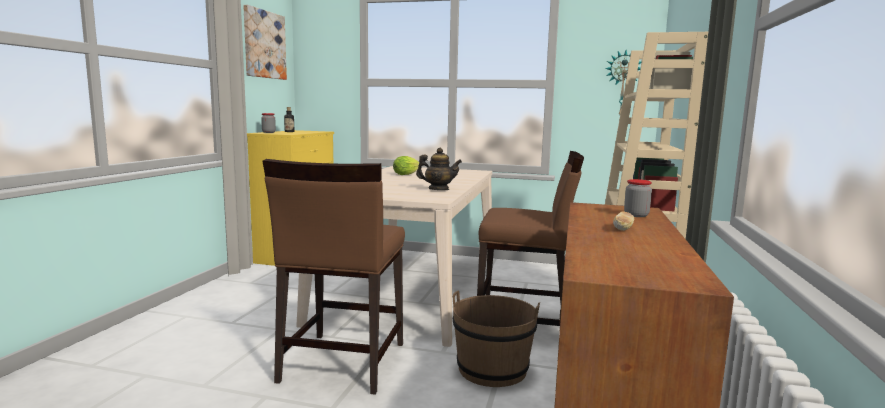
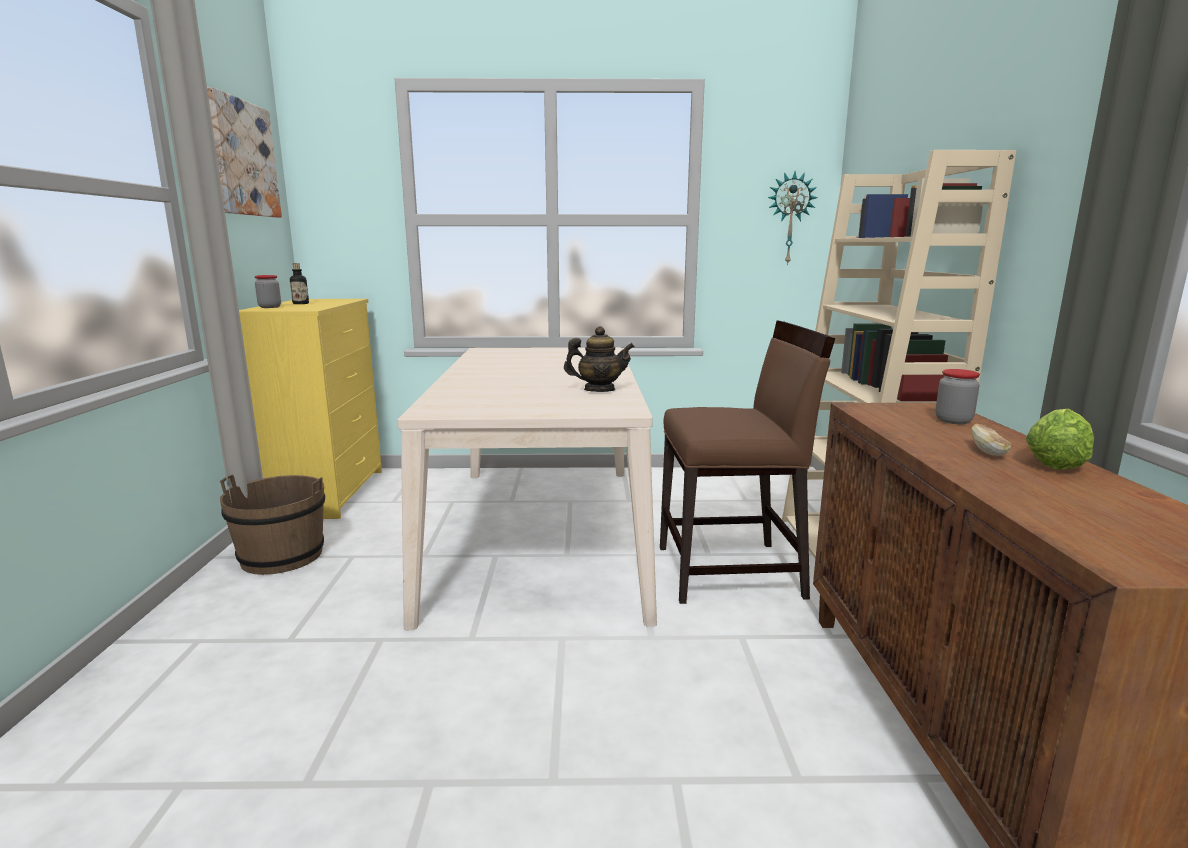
camera: 15 degrees left, 5 degrees up
brown chair [263,159,405,395] -> none
lettuce [393,156,419,175] -> lettuce moved to [1026,409,1094,469]
brown bucket [452,290,540,387] -> brown bucket moved to [220,475,325,575]

